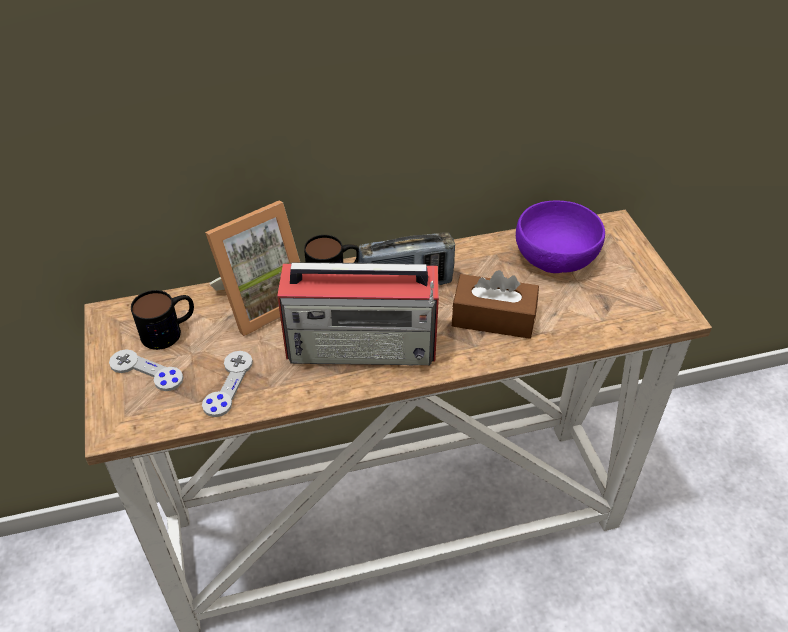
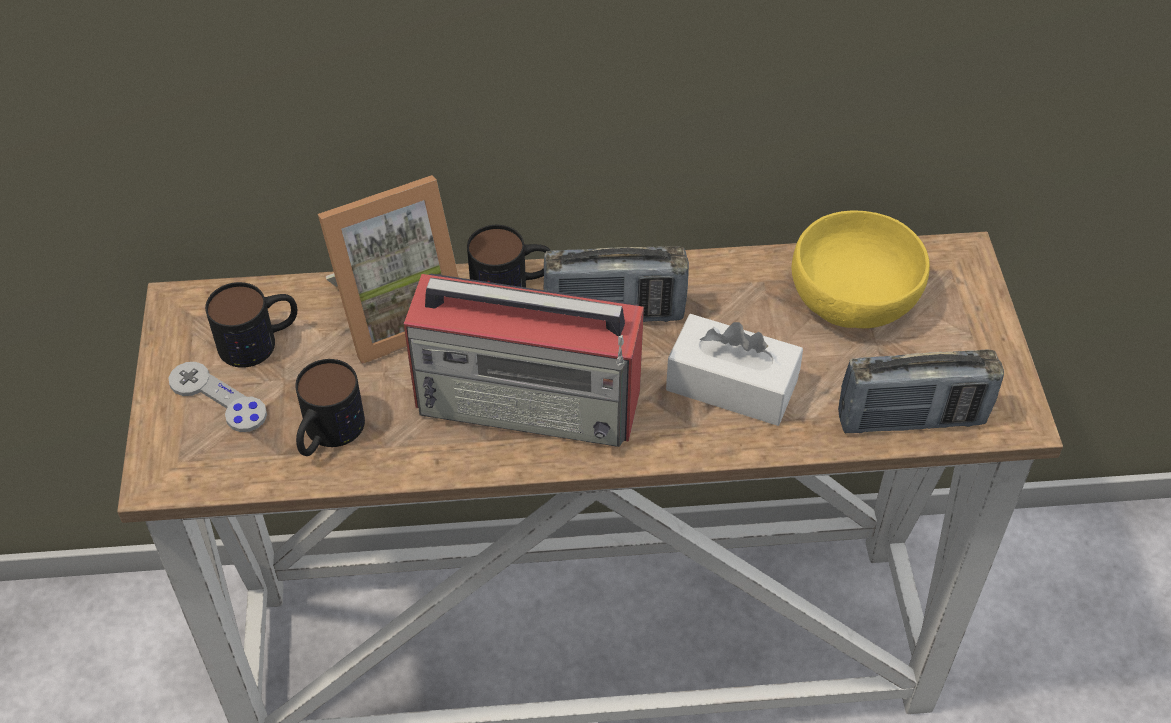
camera: 10 degrees right, 5 degrees up
grey game controller [202,351,253,417] -> mug [295,359,365,456]
brown tissue box [452,270,539,339] -> white tissue box [666,314,803,426]
purple bowl [516,201,605,273] -> yellow bowl [792,210,930,328]
none -> radio [838,349,1004,433]

